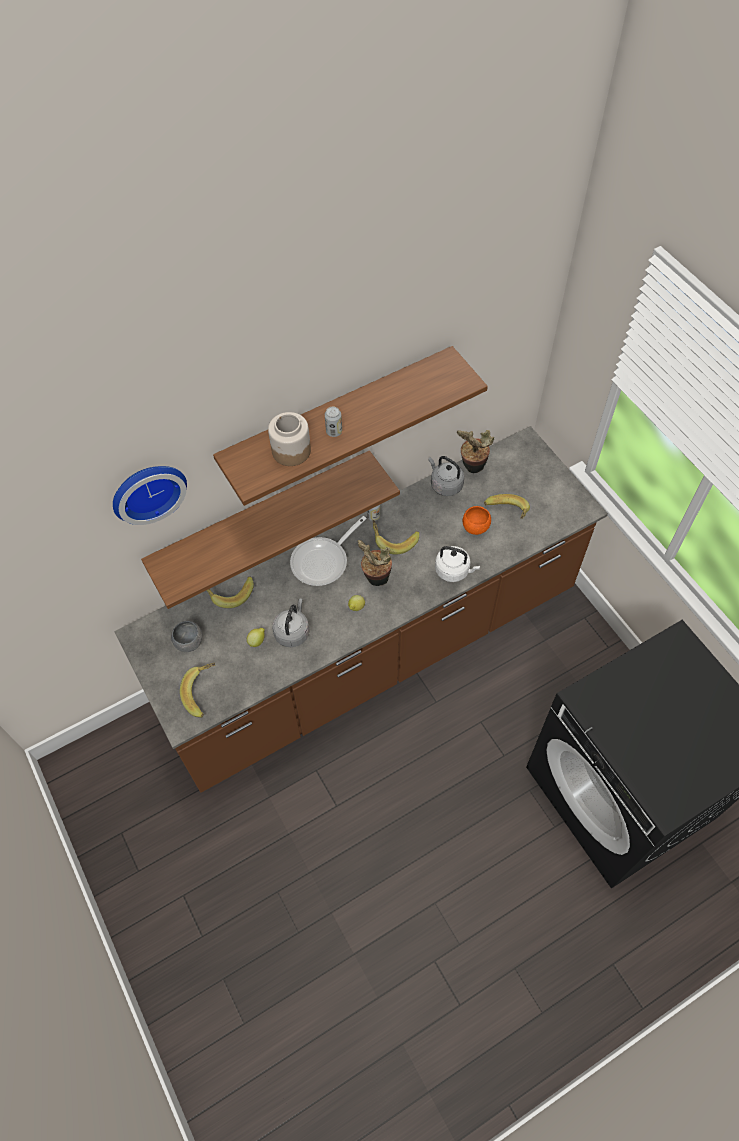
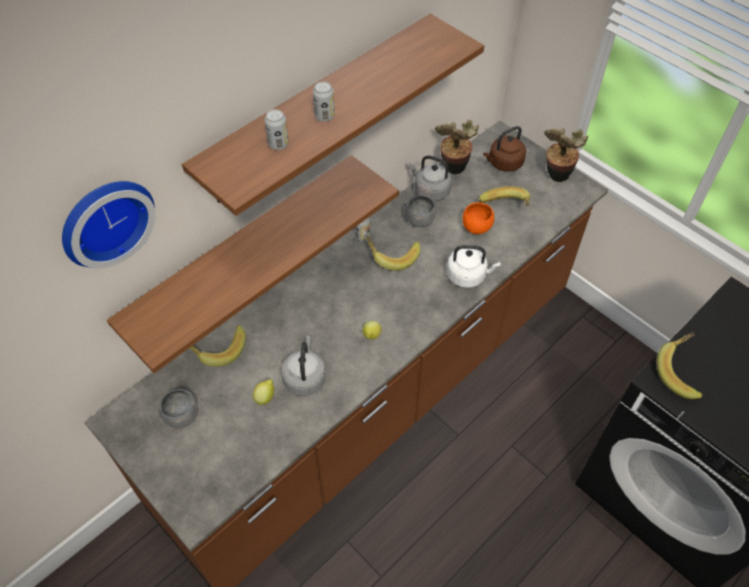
camera: 15 degrees left, 5 degrees down
banana [180,663,216,717] -> banana moved to [657,332,703,399]
jar [268,412,311,466] -> can [265,109,289,150]
frying pan [290,516,367,586] -> none
potted plant [358,540,392,586] -> potted plant moved to [544,128,588,182]
none -> grey bowl [405,195,436,227]
none -> brown kettle [483,126,526,172]

